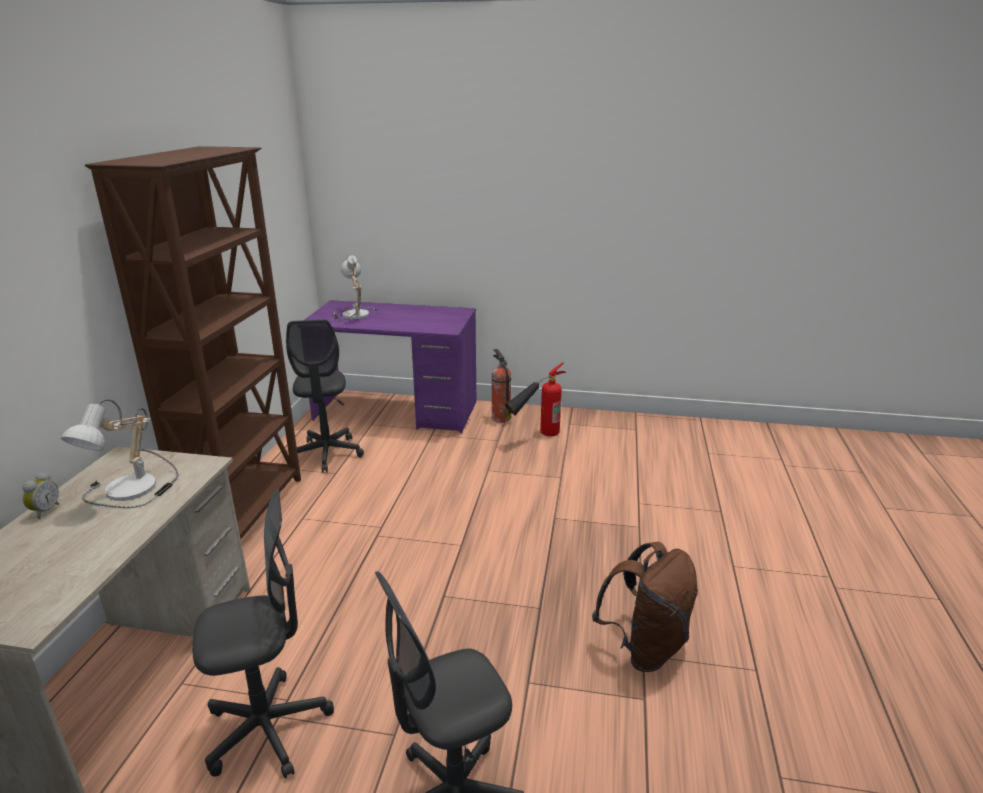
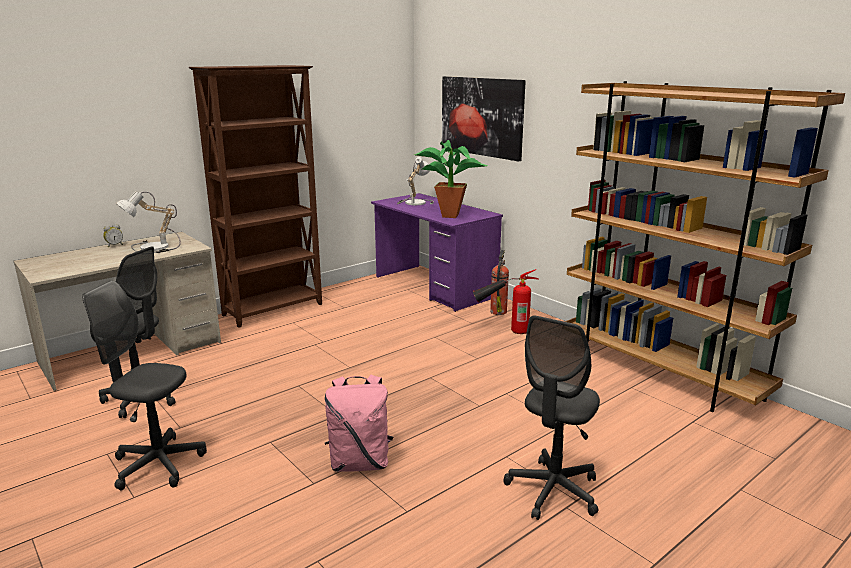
camera: 40 degrees right, 5 degrees down
grey office chair [286,319,364,473] -> grey office chair moved to [504,315,600,520]
brown backpack [592,542,698,672] -> pink backpack [325,375,393,472]
none -> potted plant [415,140,488,218]
none -> picture [442,76,526,161]
none -> brown bookcase [565,81,845,412]

